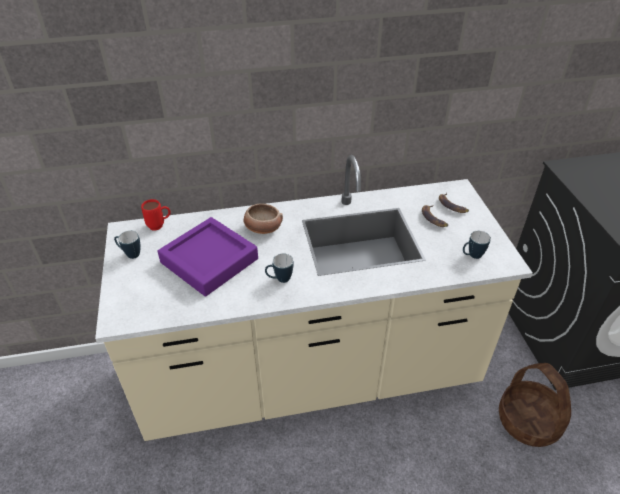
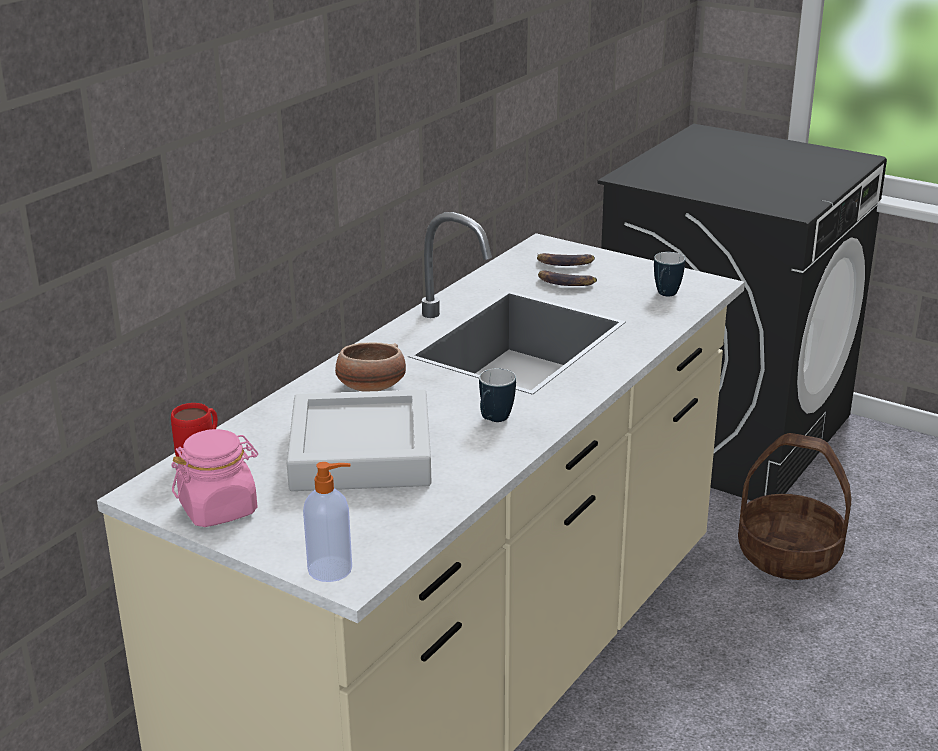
camera: 45 degrees left, 15 degrees down
mug [114,230,140,259] -> pink jar [171,429,258,527]
purple tray [157,217,258,297] -> grey tray [287,390,431,491]
none -> soap dispenser [303,462,352,582]

